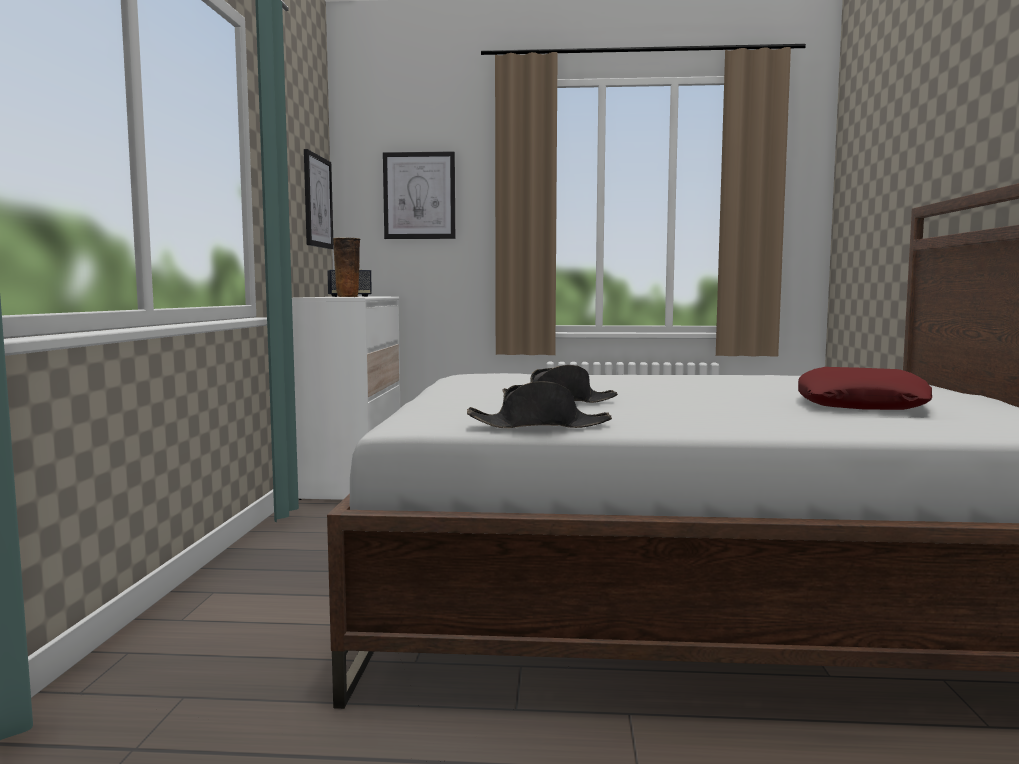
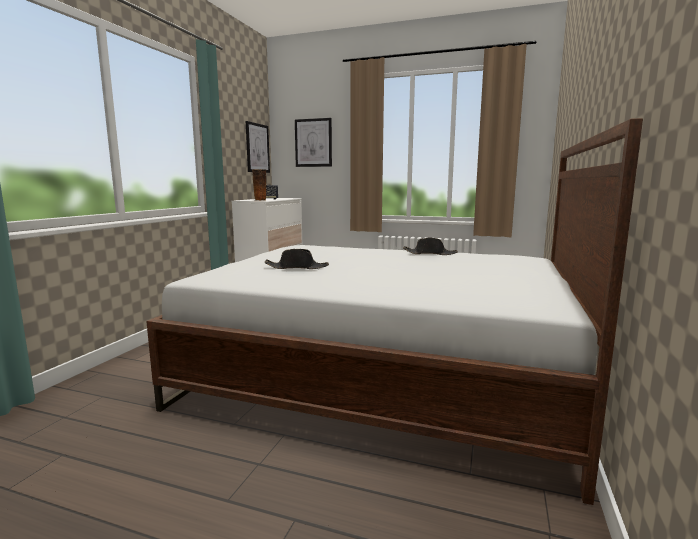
camera: 15 degrees right, 5 degrees up
black hat [467,381,612,428] -> black hat moved to [403,238,458,255]
red pillow [798,367,932,410] -> none

